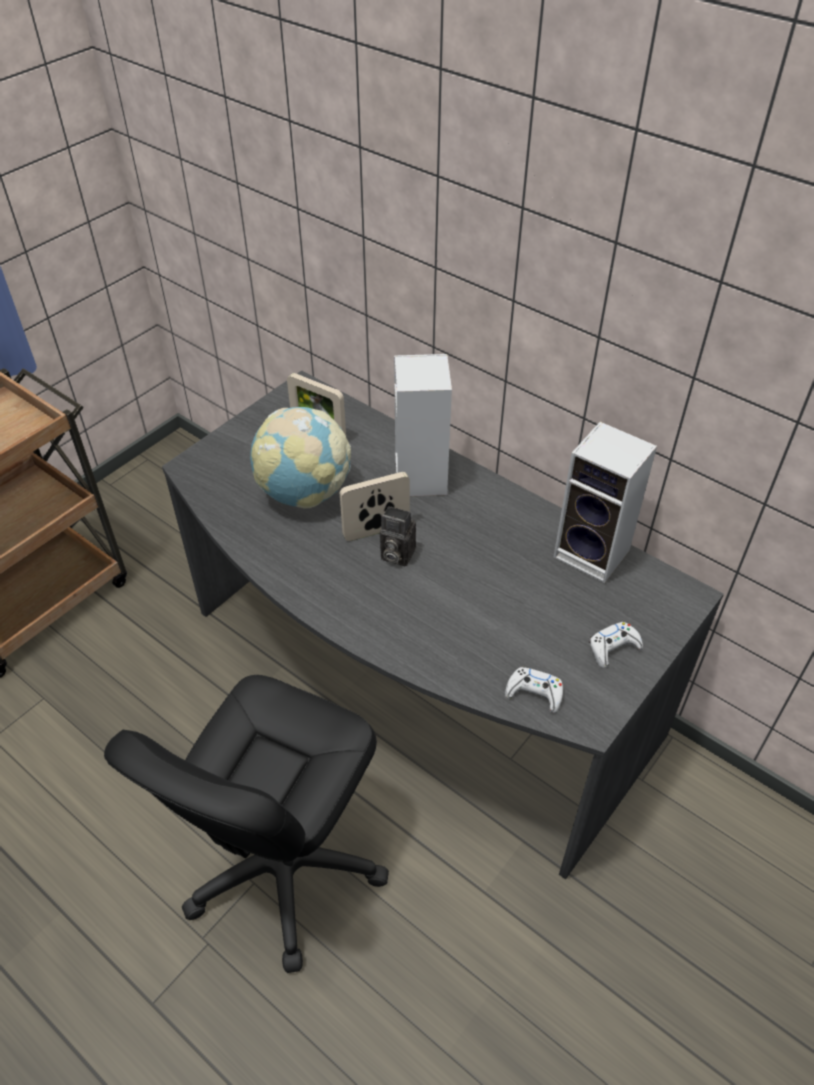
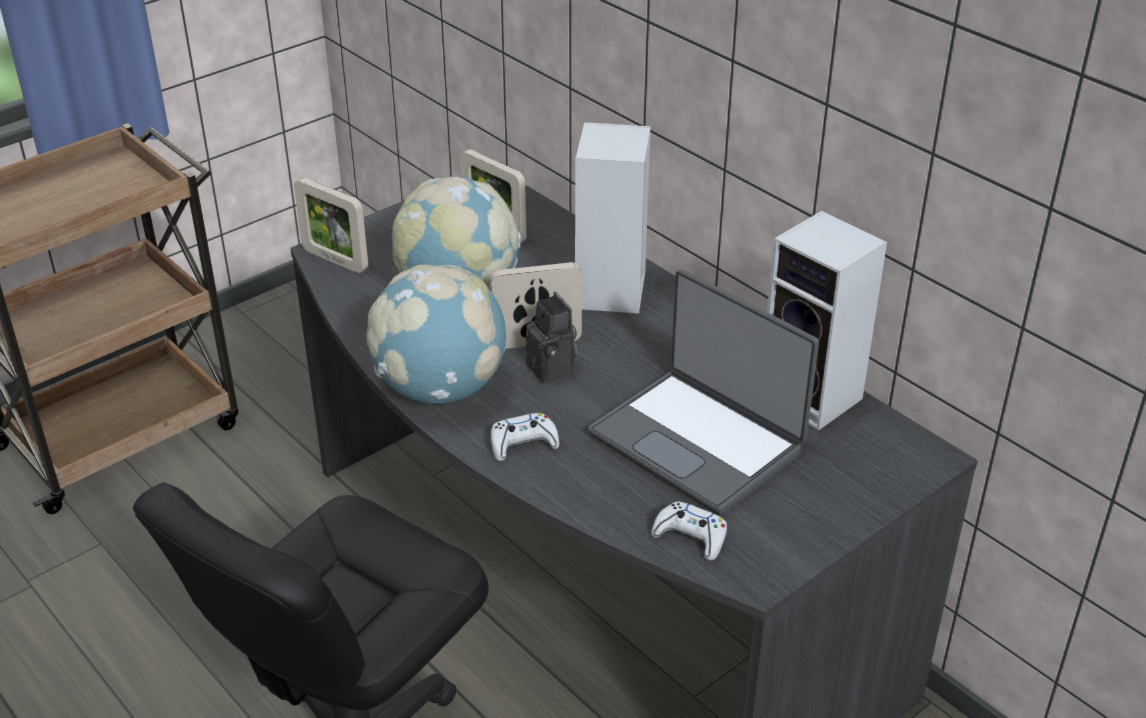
camera: 10 degrees right, 10 degrees down
camera [380,506,416,566] -> camera turned 150 degrees counterclockwise [526,293,577,384]
white game controller [589,622,643,668] -> white game controller moved to [491,413,559,461]
none -> picture frame [294,177,368,273]
none -> globe [367,265,506,404]
none -> laptop [588,269,819,516]

